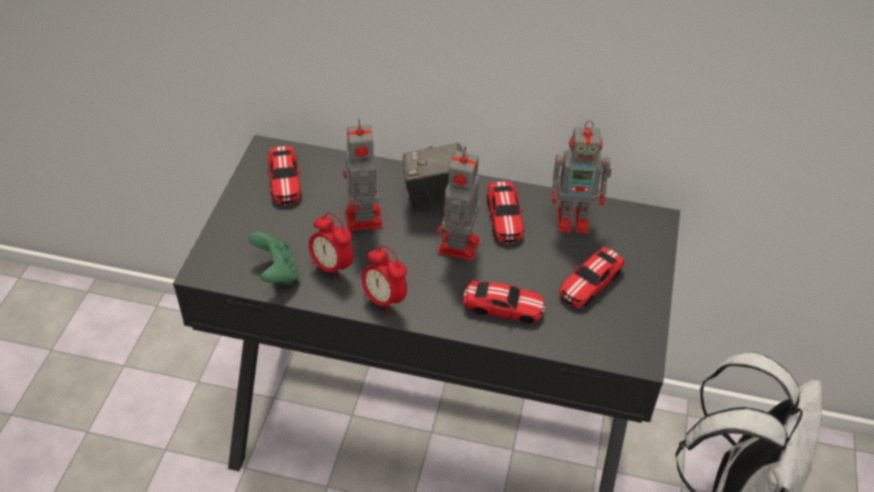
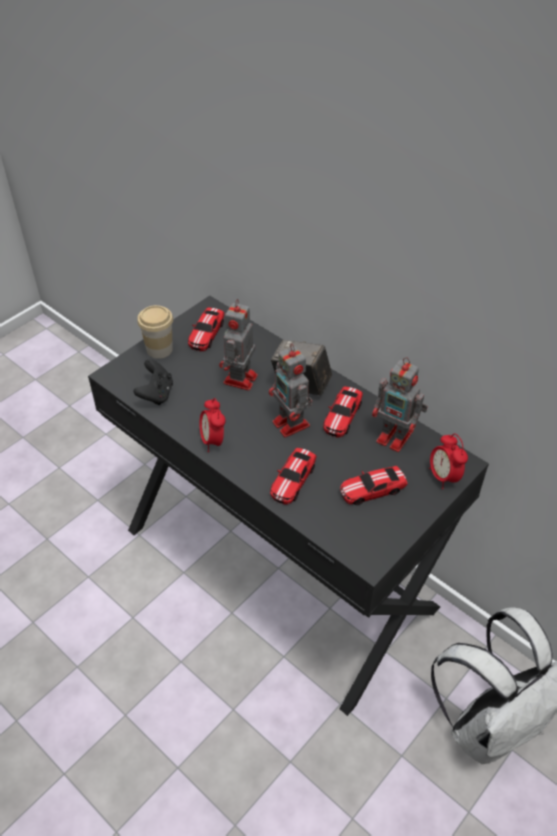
camera: 30 degrees right, 0 degrees up
green game controller [249,232,299,284] -> black game controller [134,359,173,405]
alarm clock [309,213,353,281] -> alarm clock moved to [429,434,468,489]
toy robot [437,147,480,261] -> toy robot turned 75 degrees counterclockwise [269,344,312,438]
toy car [463,280,545,324] -> toy car turned 75 degrees clockwise [270,448,316,504]
none -> cup [137,305,173,359]

